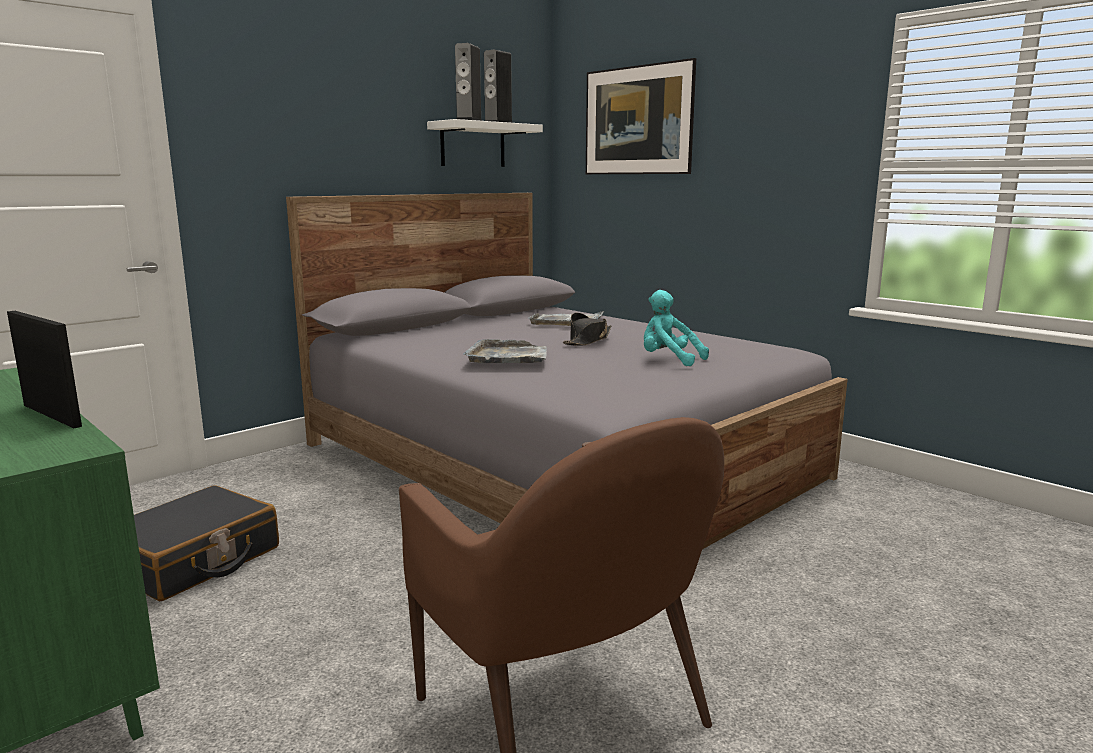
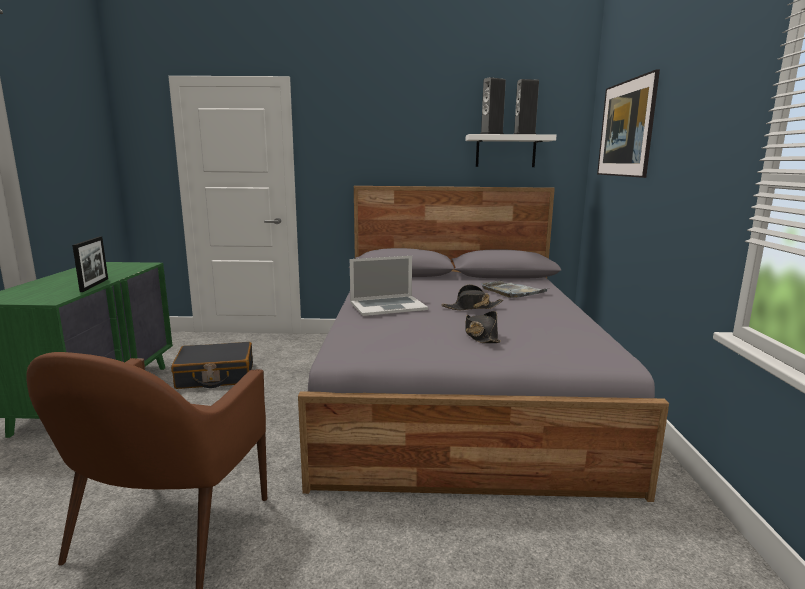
camera: 45 degrees right, 0 degrees up
grey tray [463,339,547,363] -> laptop [350,256,428,316]
turquoise plush toy [644,290,709,366] -> black hat [465,311,501,343]

